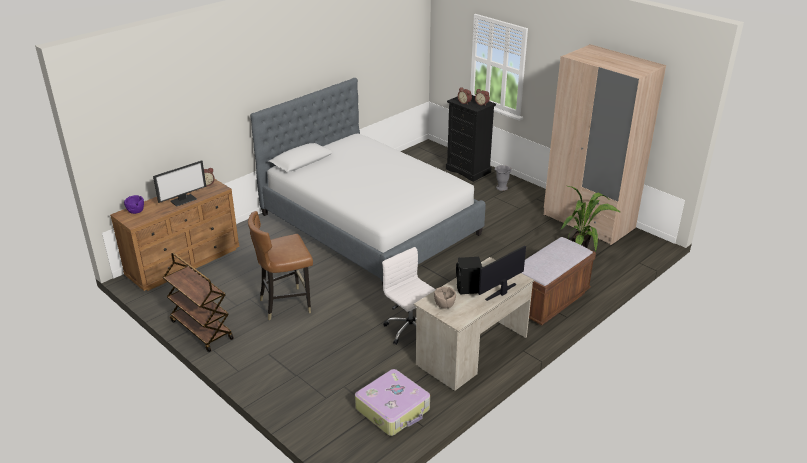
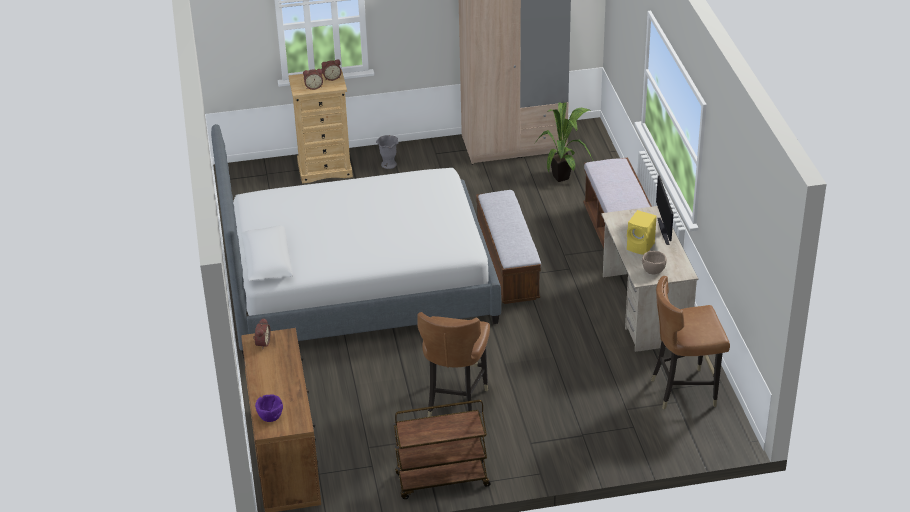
camera: 55 degrees left, 5 degrees up
monitor [153,160,206,207] -> none
suitcase [355,369,430,436] -> brown chair [651,276,730,409]
white office chair [382,247,436,345] -> none
black dresser [446,95,496,182] -> beige dresser [288,69,353,183]
black speaker [456,257,482,294] -> yellow speaker [627,210,657,255]
none -> bench [476,190,541,304]

